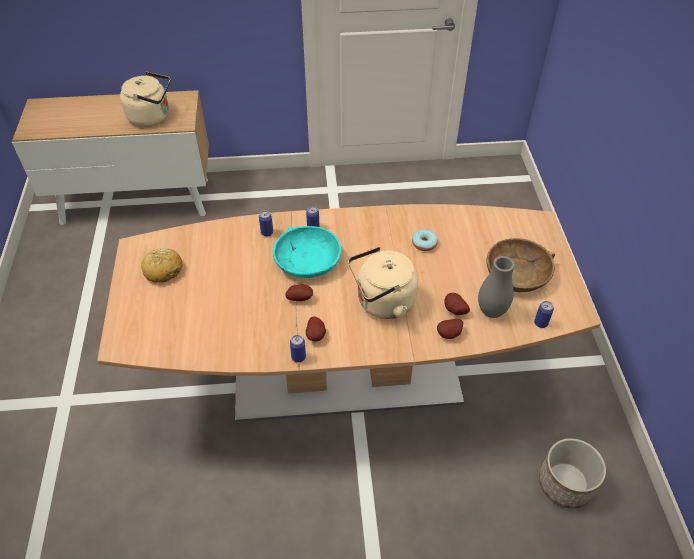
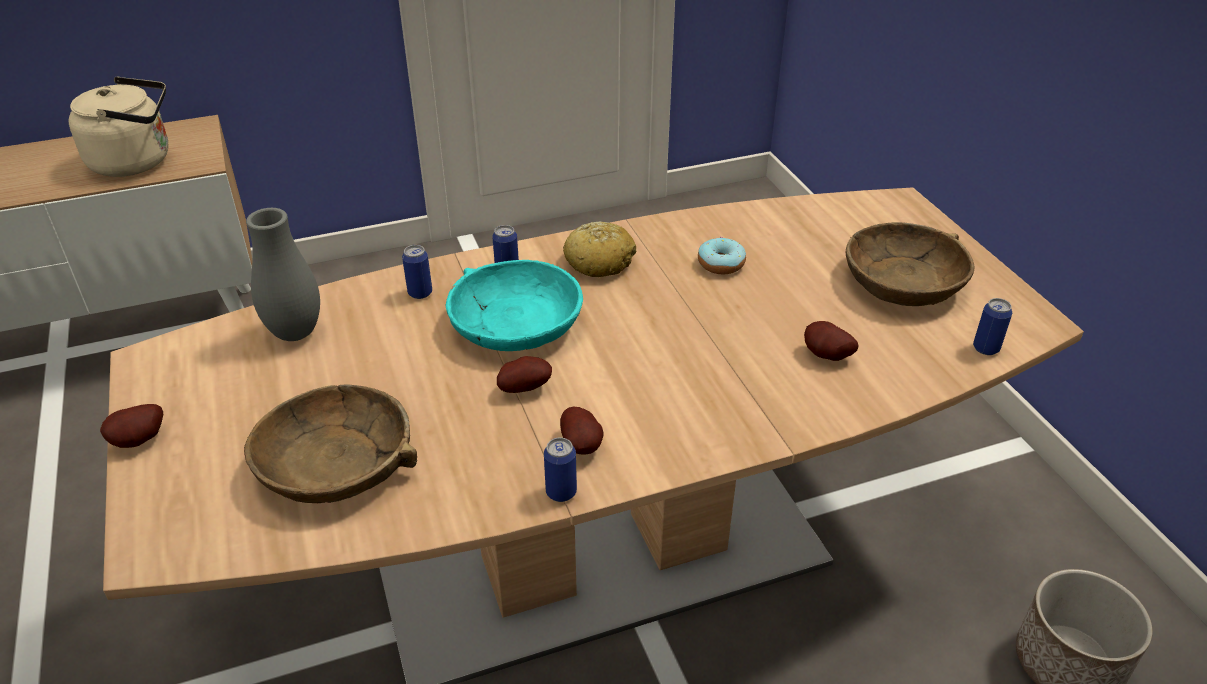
camera: 15 degrees left, 10 degrees down
bread [141,248,183,283] -> bread moved to [563,222,636,277]
beige kettle [348,247,418,319] -> none
potato [437,319,463,339] -> potato moved to [100,404,163,448]
grey vase [478,256,515,318] -> grey vase moved to [246,208,320,341]
none -> brown bowl [244,385,417,503]

